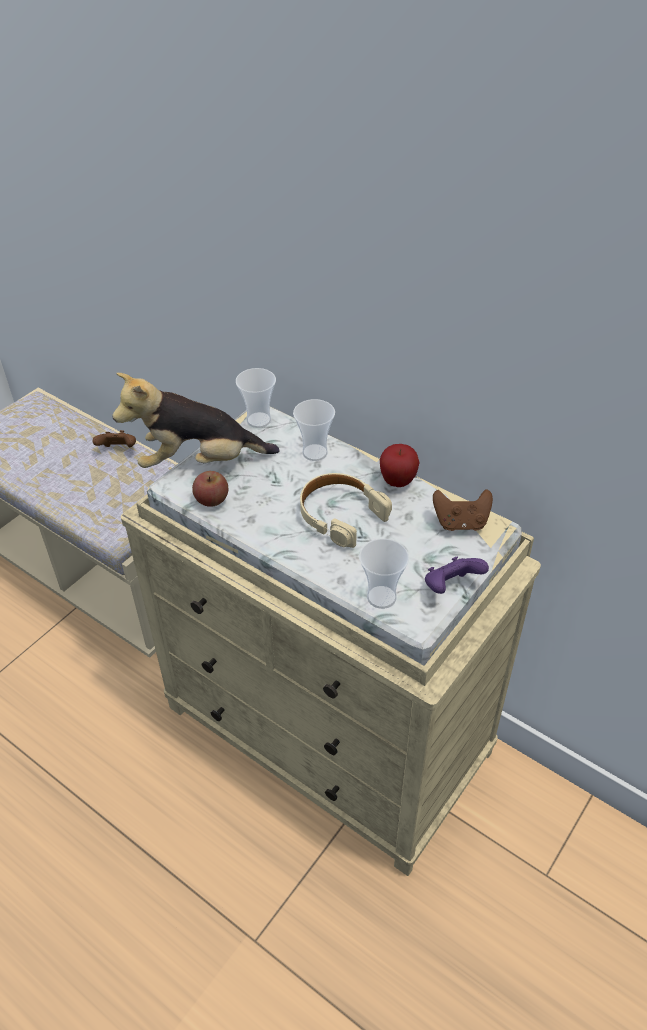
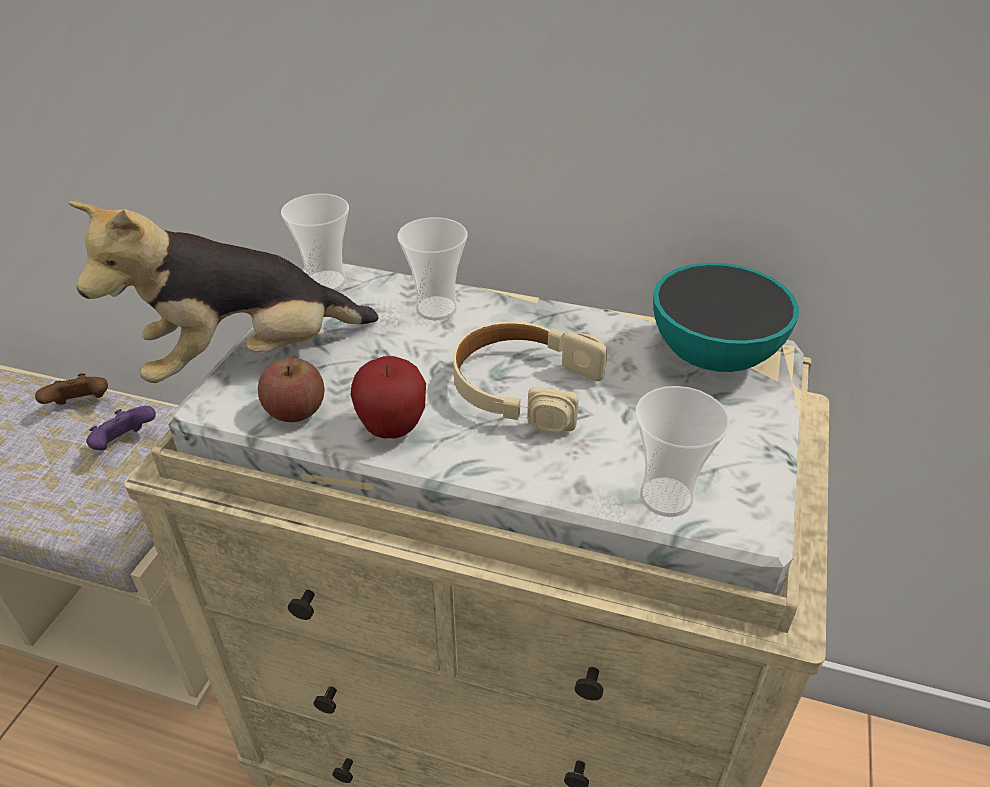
camera: 20 degrees left, 5 degrees down
apple [380,444,420,487] -> apple moved to [350,356,426,439]
purple game controller [425,557,489,594] -> purple game controller moved to [86,406,156,451]
brown game controller [433,489,493,531] -> bowl [653,263,799,372]

